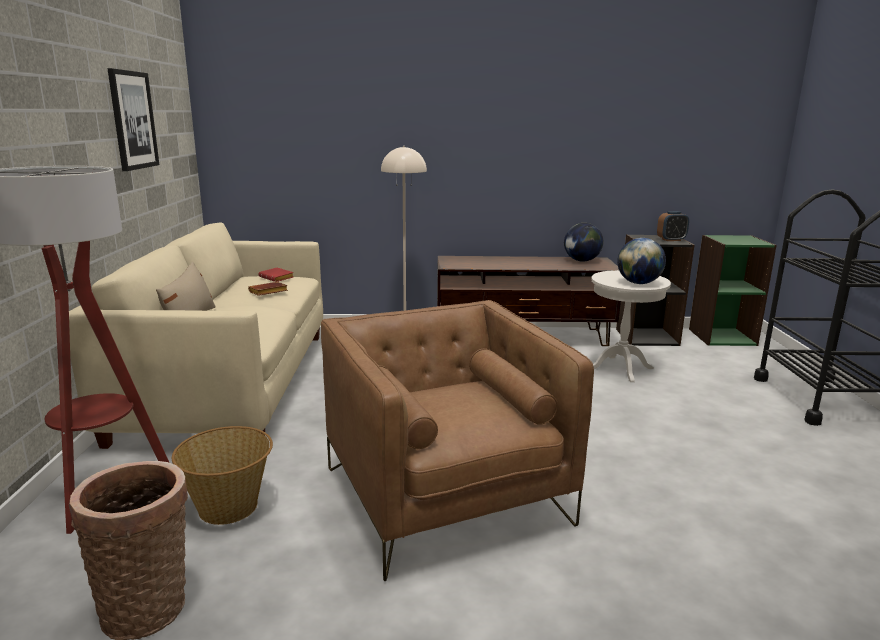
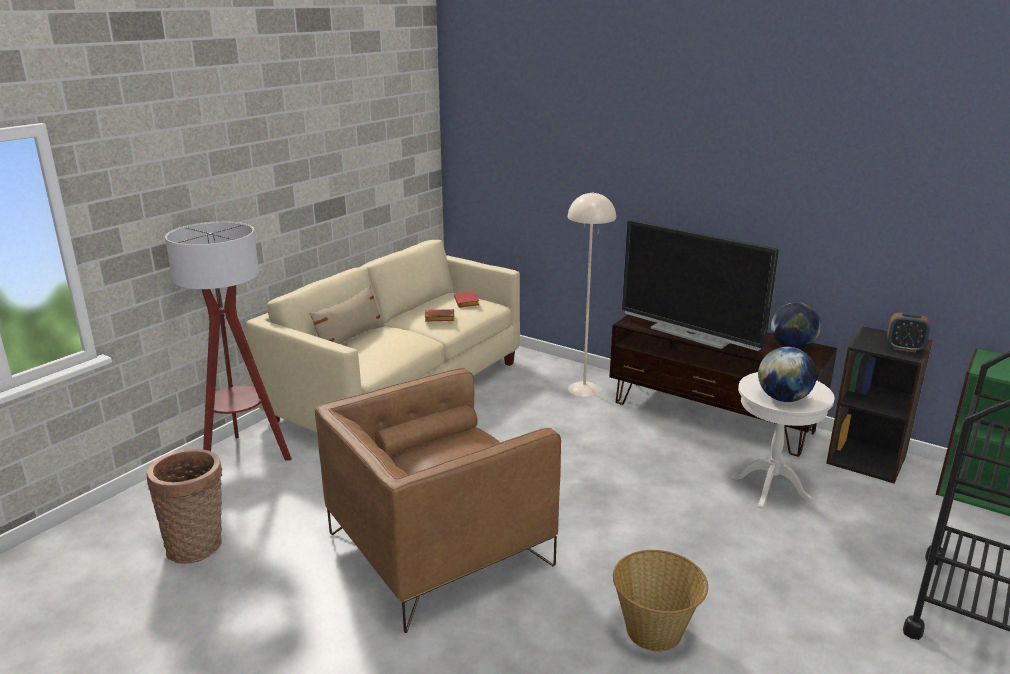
camera: 35 degrees right, 5 degrees up
picture [107,68,159,171] -> none
basket [172,426,273,525] -> basket moved to [613,550,708,651]
brown armchair [321,300,594,581] -> brown armchair turned 135 degrees counterclockwise [315,368,561,633]
none -> television [622,220,779,351]

